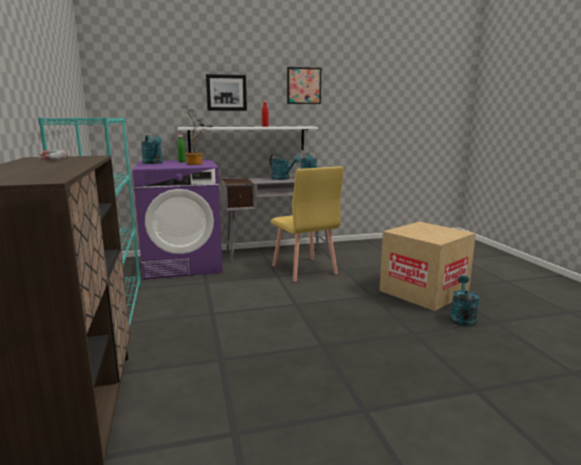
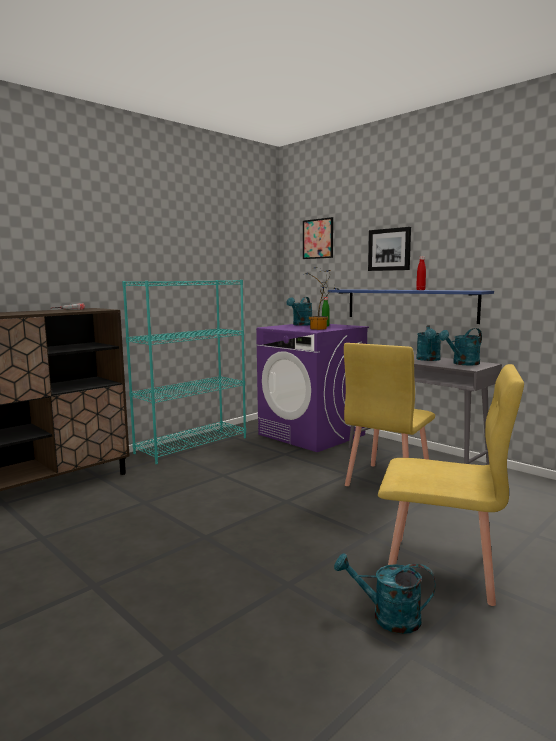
camera: 60 degrees right, 5 degrees down
white shelf [178,127,318,152] -> blue shelf [329,289,494,324]
picture [287,67,321,104] -> picture moved to [303,217,333,259]
cardboard box [379,222,476,311] -> yellow chair [378,364,524,606]
turquoise watering can [450,275,480,326] -> turquoise watering can turned 150 degrees counterclockwise [334,553,435,634]

